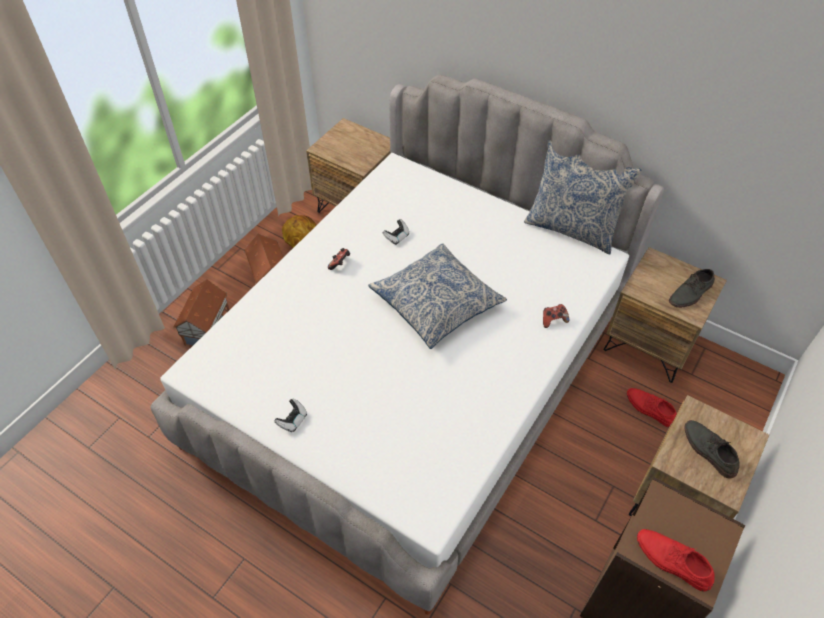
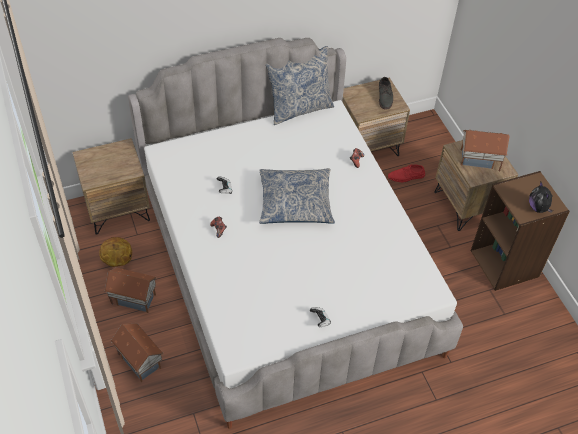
camera: 55 degrees left, 0 degrees up
red shoe [637,529,714,592] -> plush toy [529,182,553,213]
grey shoe [684,420,740,479] -> toy house [461,130,510,171]

